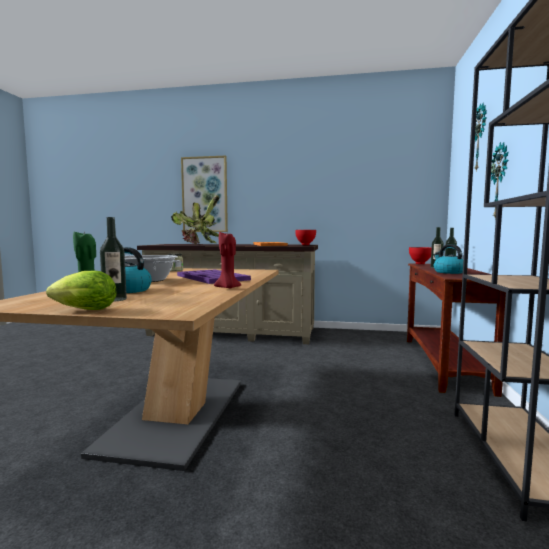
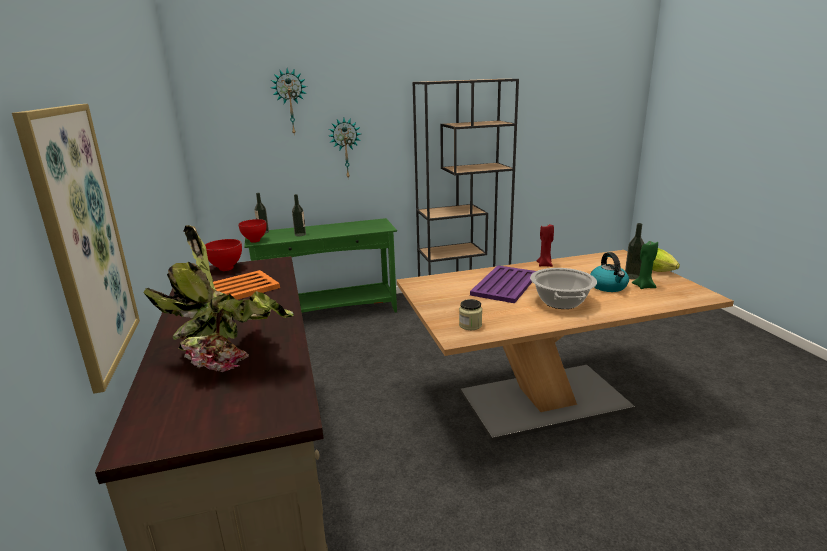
camera: 115 degrees left, 15 degrees up
brown console table [407,264,506,397] -> green console table [244,218,397,313]
kettle [434,244,463,274] -> none

